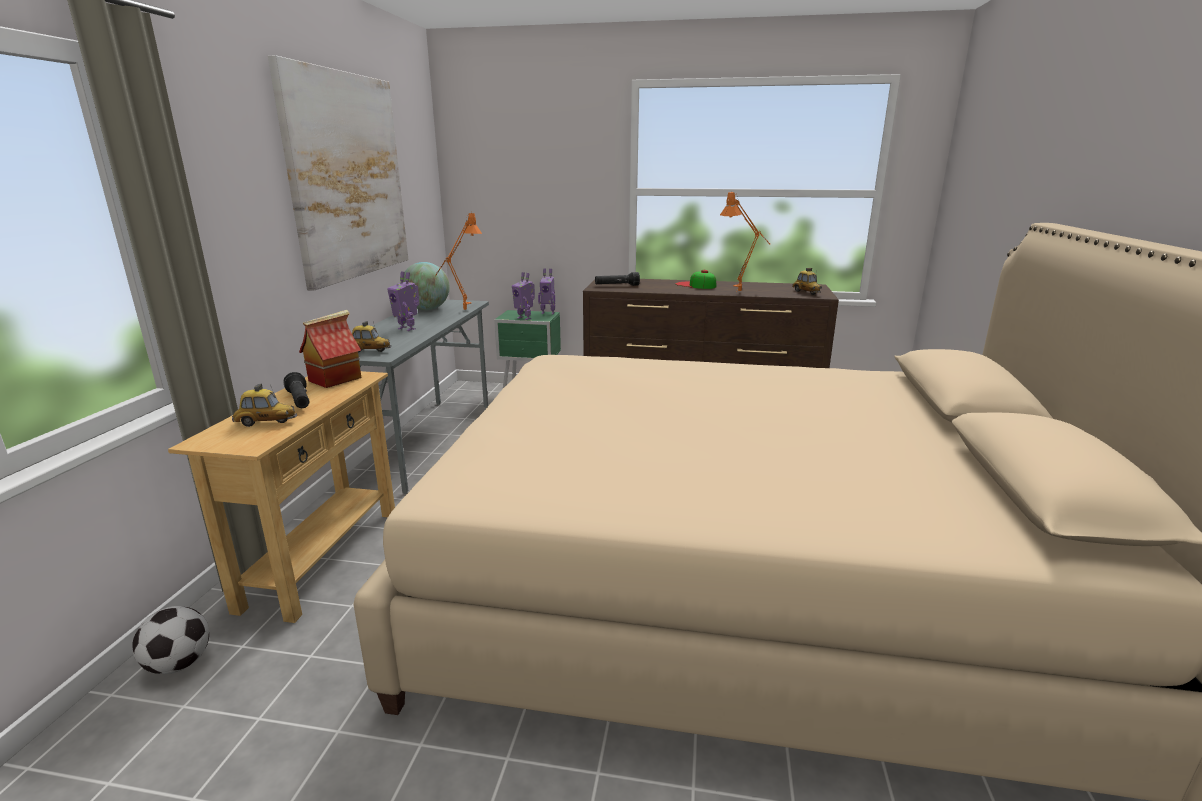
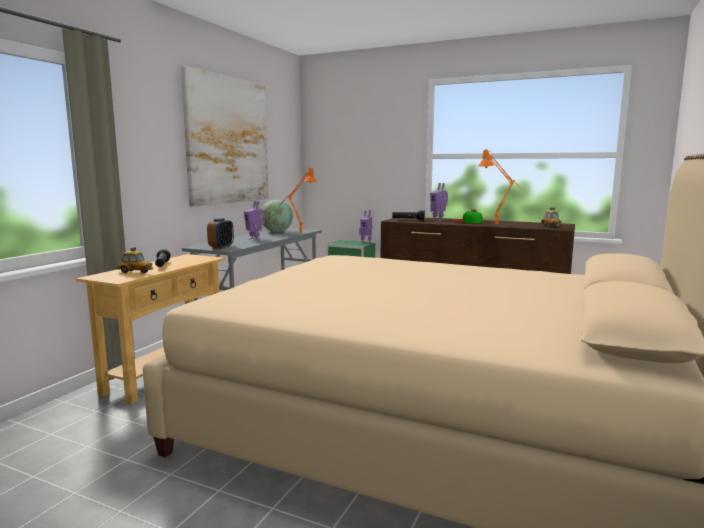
camera: 15 degrees right, 10 degrees down
football [132,606,209,674] -> none
toy house [299,310,361,388] -> none
toy car [352,321,391,353] -> alarm clock [207,218,234,249]
toy robot [512,272,535,320] -> toy robot moved to [430,183,448,221]

